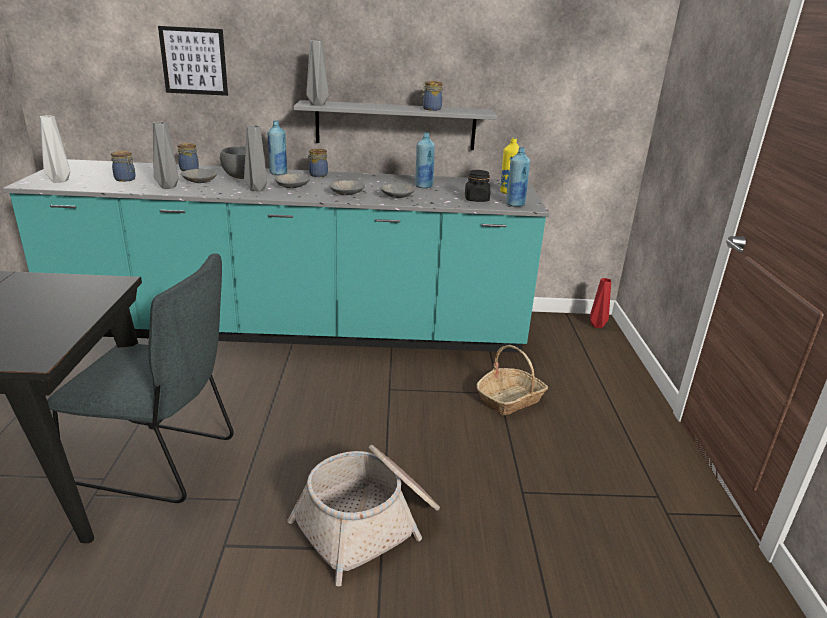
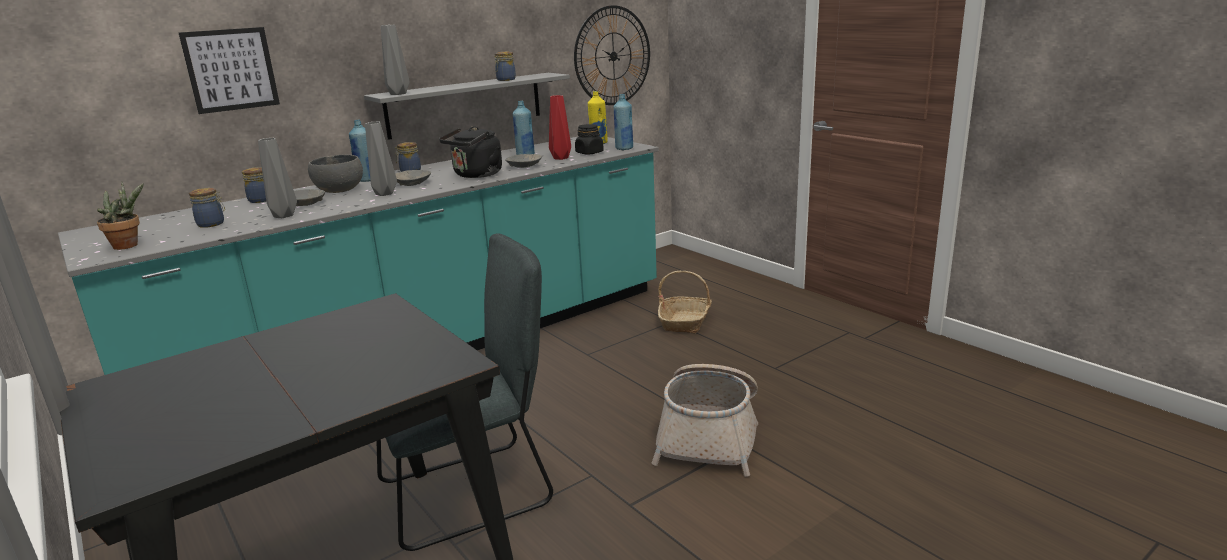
camera: 35 degrees left, 5 degrees down
grey vase [39,115,70,183] -> potted plant [97,181,144,250]
grey bowl [329,180,365,195] -> black kettle [439,126,502,178]
red vase [590,278,611,328] -> red vase moved to [549,95,571,160]
none -> wall clock [574,5,650,105]

